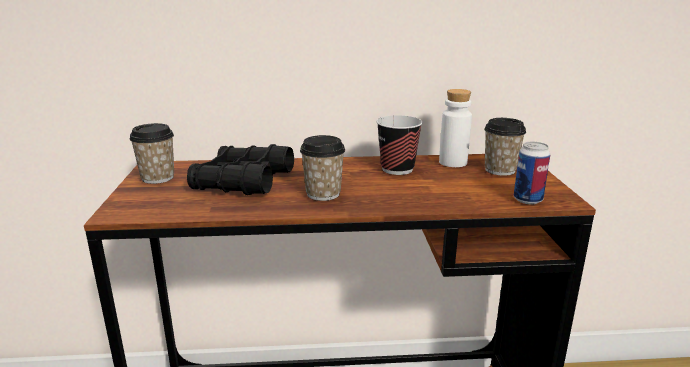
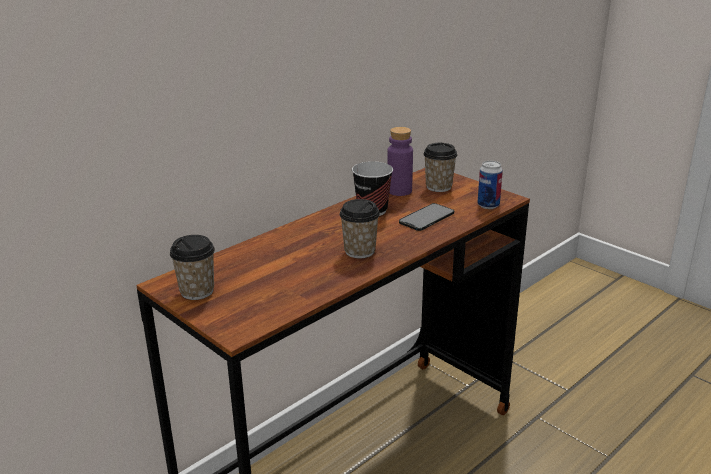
camera: 40 degrees left, 5 degrees up
black binoculars [187,144,294,195] -> none
white bottle [439,89,472,167] -> purple bottle [387,127,413,196]
none -> phone [399,203,454,231]

